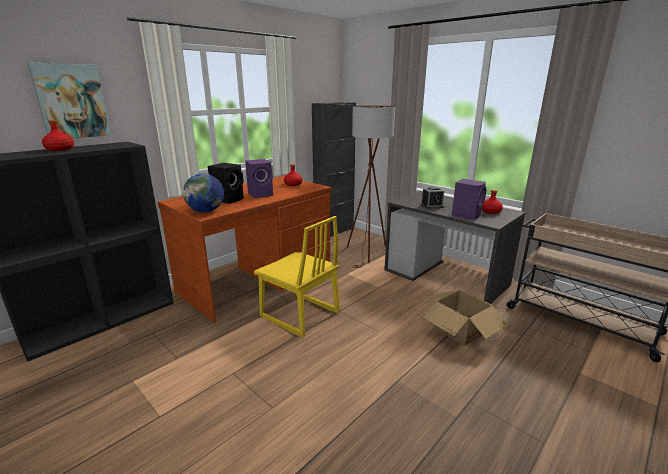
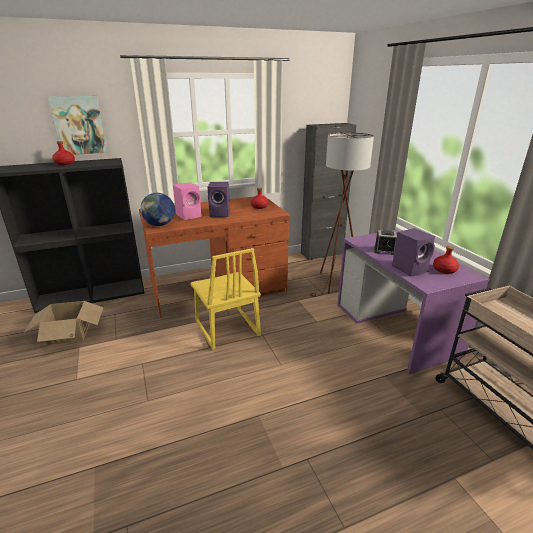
camera: 25 degrees right, 5 degrees up
black speaker [208,163,244,204] -> pink speaker [173,182,201,220]
grey desk [385,191,526,304] -> purple desk [337,230,489,374]
cardboard box [422,290,509,346] -> cardboard box moved to [24,301,104,345]

